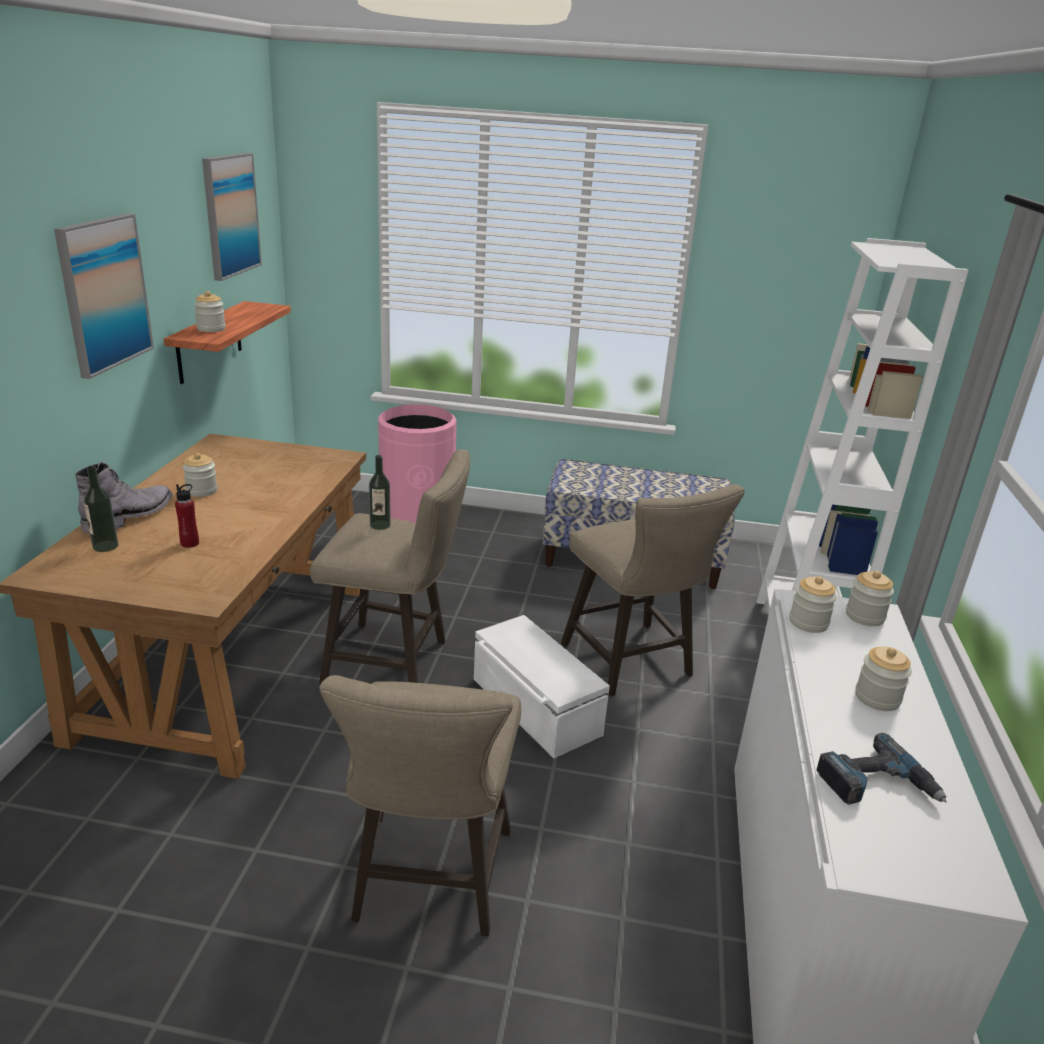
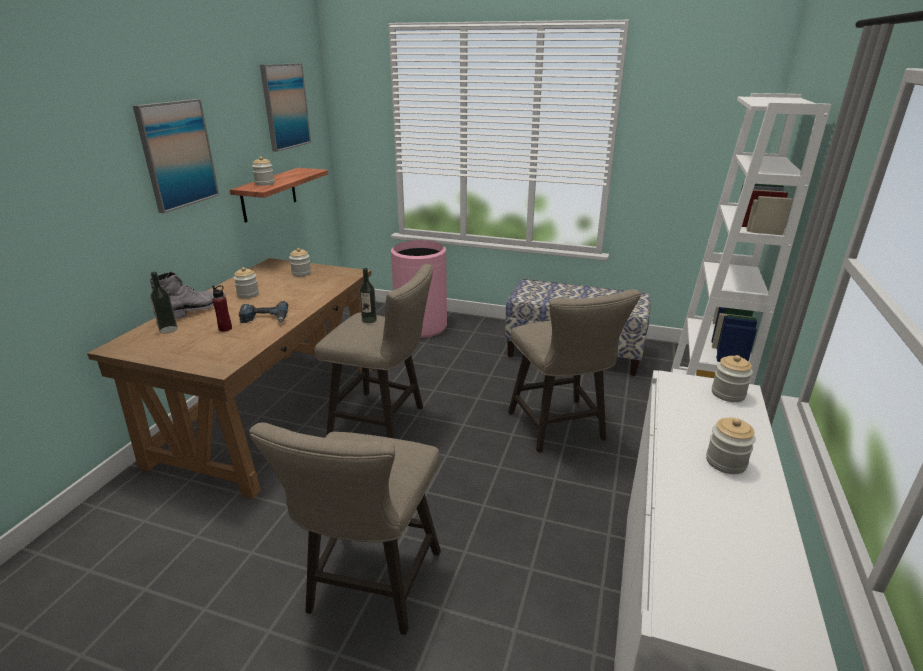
camera: 10 degrees right, 0 degrees up
white storage box [474,615,610,759] -> none
jar [789,576,837,633] -> jar moved to [289,248,311,276]
power drill [816,733,947,805] -> power drill moved to [239,301,288,323]

